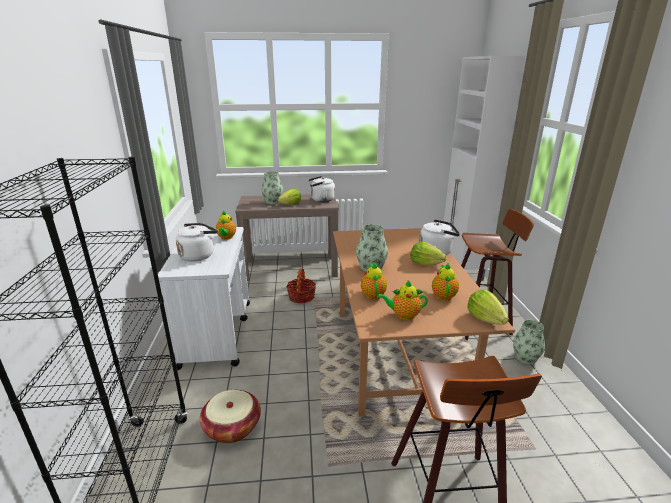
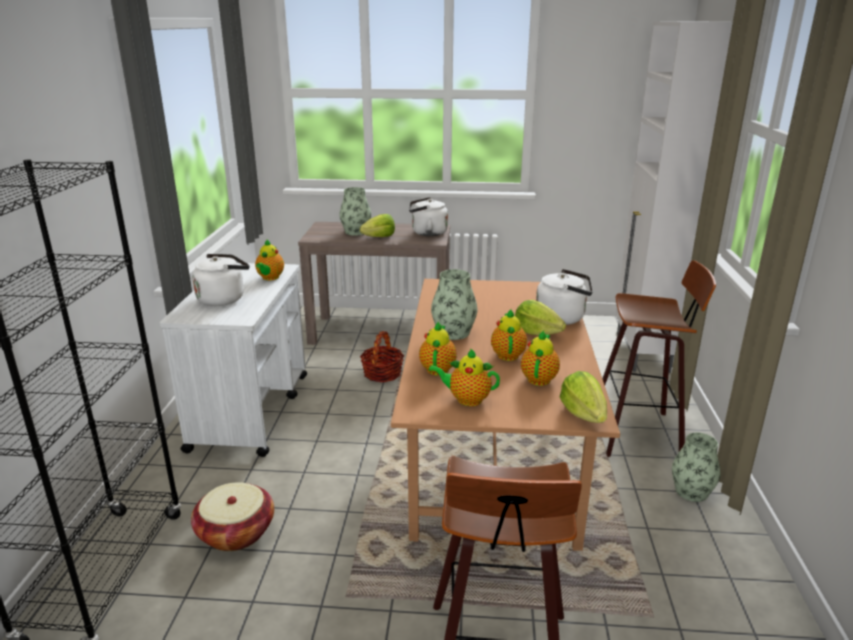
camera: 10 degrees right, 0 degrees up
none -> teapot [491,309,527,361]

